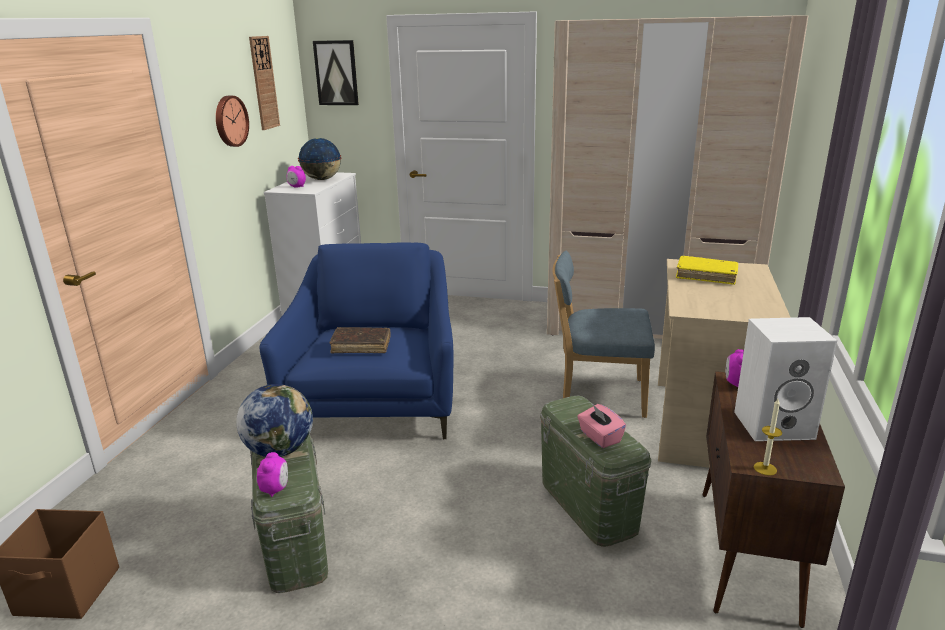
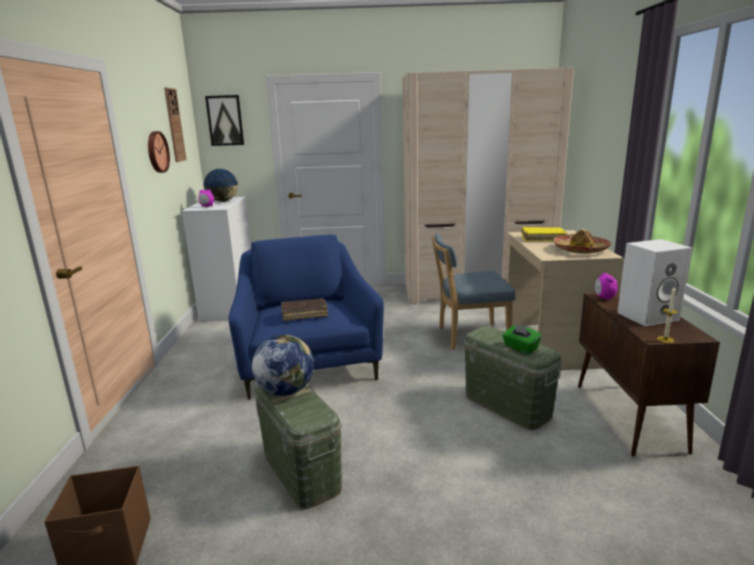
camera: 15 degrees left, 5 degrees down
alarm clock [257,452,288,497] -> none
pink tissue box [577,404,626,448] -> green tissue box [502,324,542,354]
none -> hat [553,229,612,254]

